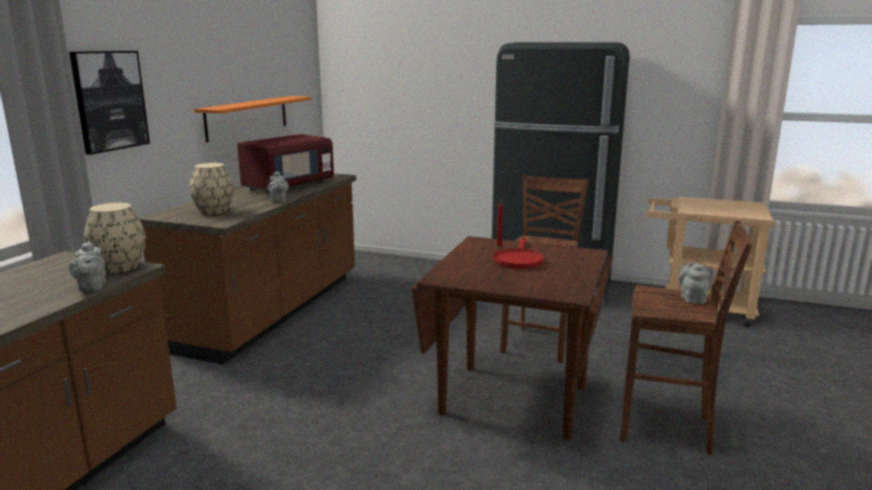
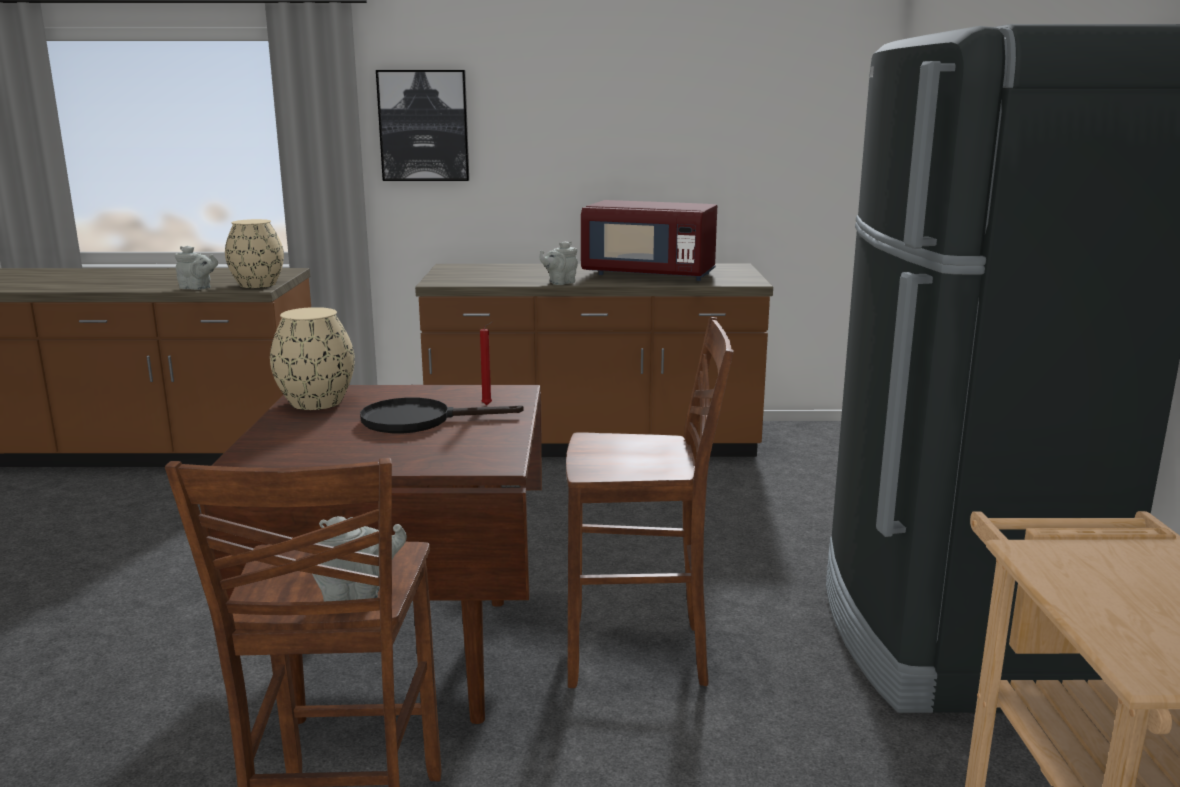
camera: 70 degrees right, 0 degrees up
grey teapot [69,241,106,291] -> grey teapot turned 135 degrees counterclockwise [175,246,218,290]
beige vase [190,163,234,215] -> beige vase moved to [270,307,355,410]
orange shelf [194,96,312,142] -> none
red frying pan [494,237,544,269] -> black frying pan [360,398,524,433]

